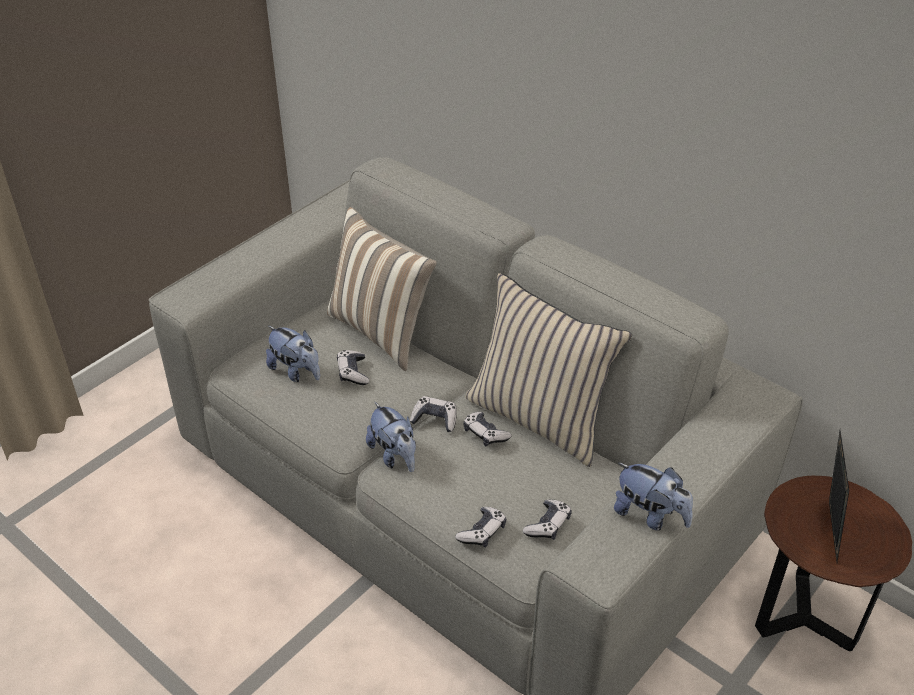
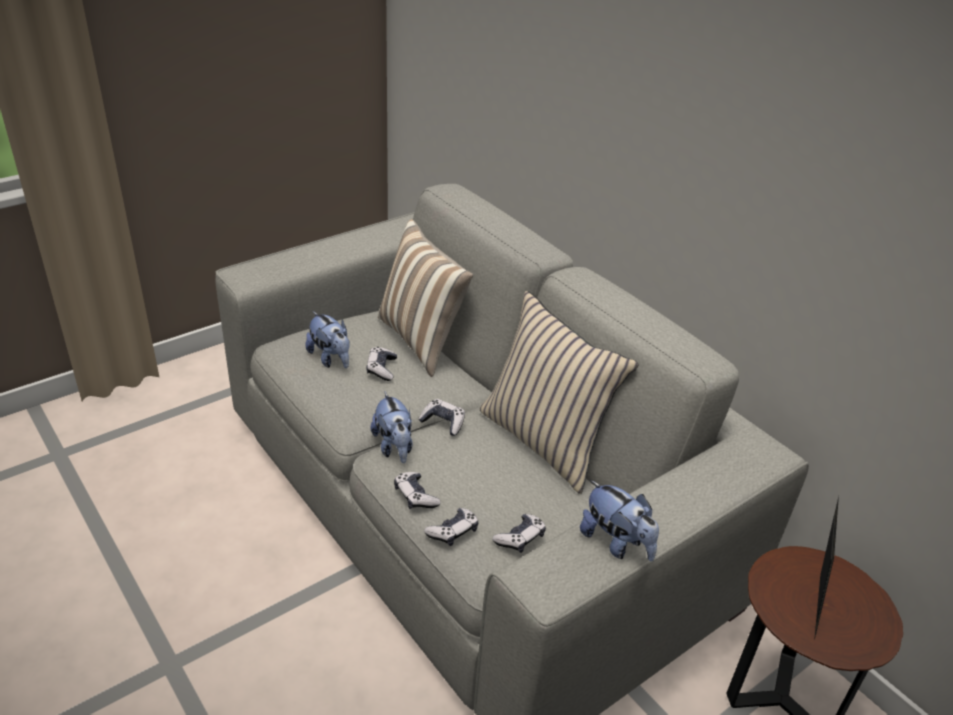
camera: 10 degrees right, 5 degrees down
game controller [463,412,511,446] -> game controller moved to [394,472,441,509]

